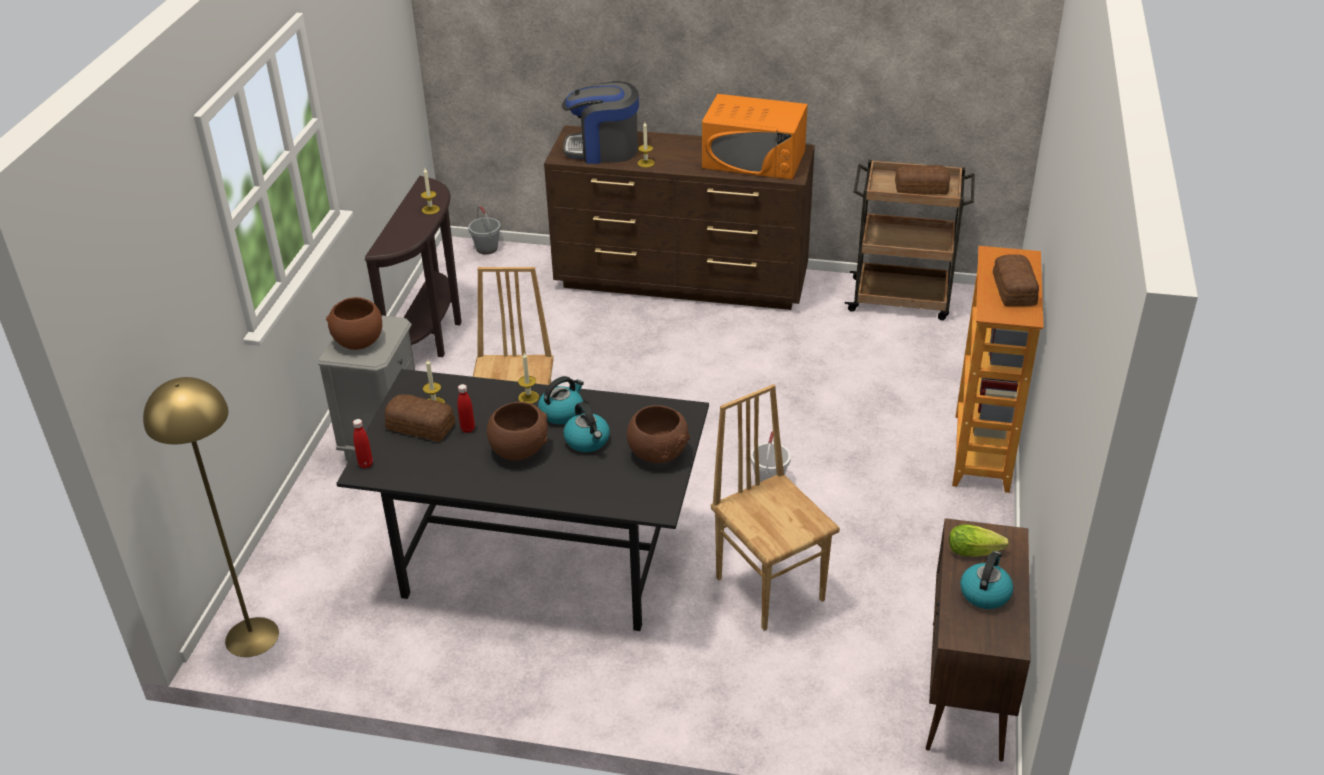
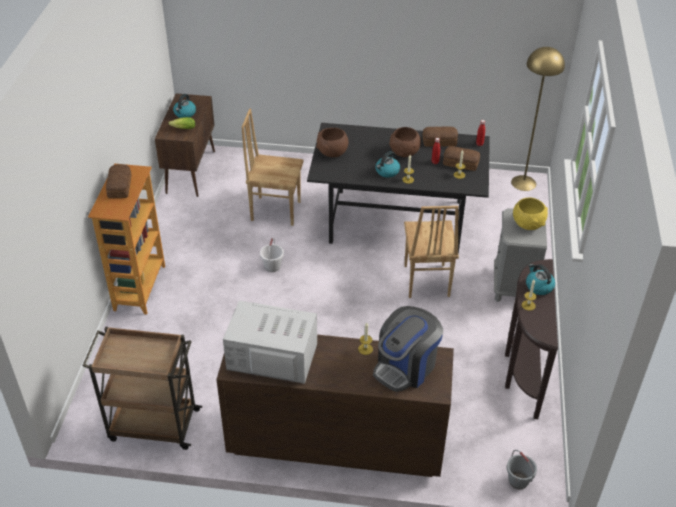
camera: 175 degrees right, 5 degrees up
brown bowl [326,297,382,350] -> yellow bowl [513,198,548,230]
coffee machine [562,81,639,164] -> coffee machine turned 135 degrees clockwise [373,306,443,392]
kettle [563,402,610,452] -> kettle moved to [526,264,555,295]
orange microwave [702,94,808,180] -> white microwave [223,301,317,384]
brown chair [711,384,840,631] -> brown chair turned 135 degrees clockwise [241,108,304,226]
bread [895,165,950,195] -> bread moved to [423,126,458,147]

